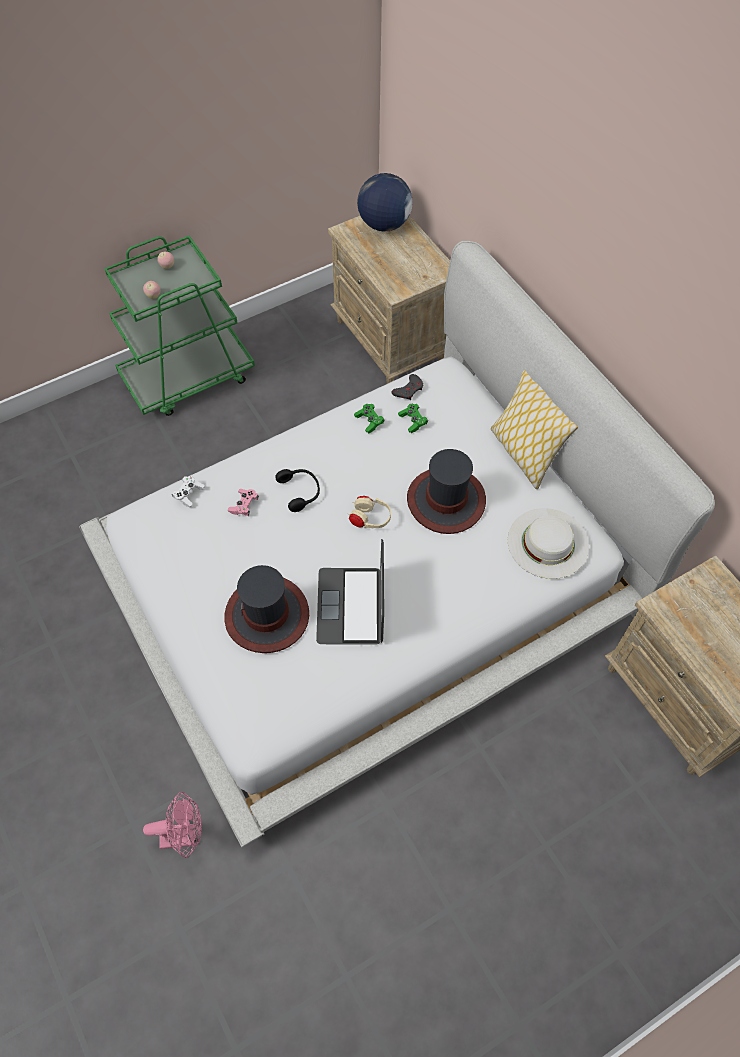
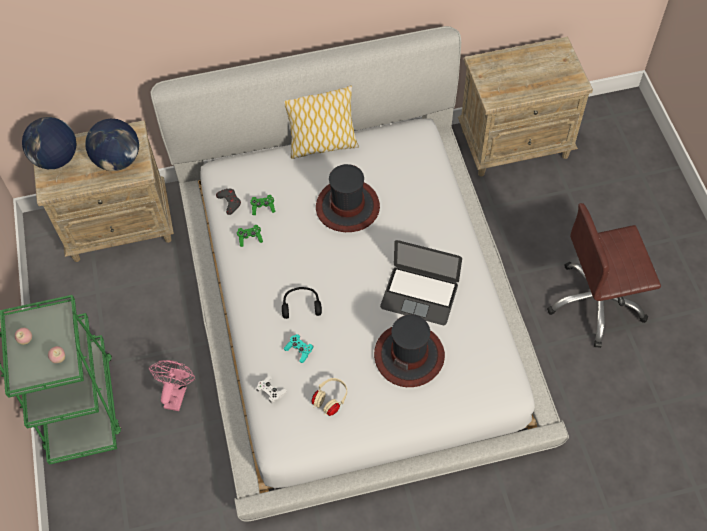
camera: 70 degrees left, 0 degrees up
pink fan [143,792,202,858] -> pink fan moved to [149,360,196,411]
pink game controller [228,489,259,516] -> turquoise game controller [284,334,314,363]
beige headphones [348,496,391,529] -> beige headphones moved to [312,378,347,416]
white hat [508,508,589,579] -> none
none -> globe [85,119,139,171]
none -> brown office chair [547,203,661,348]

